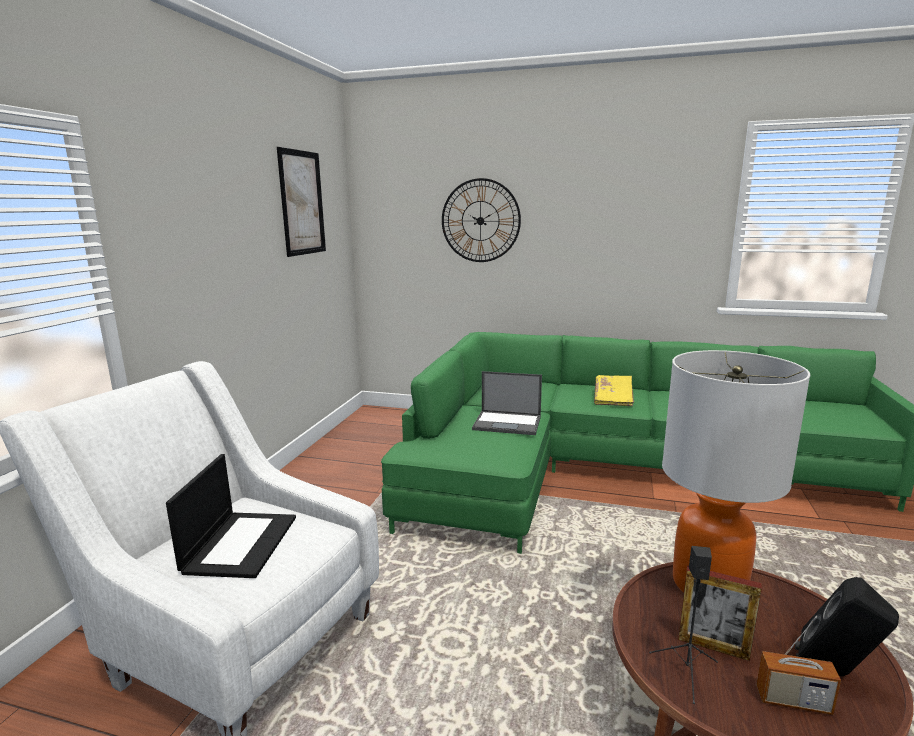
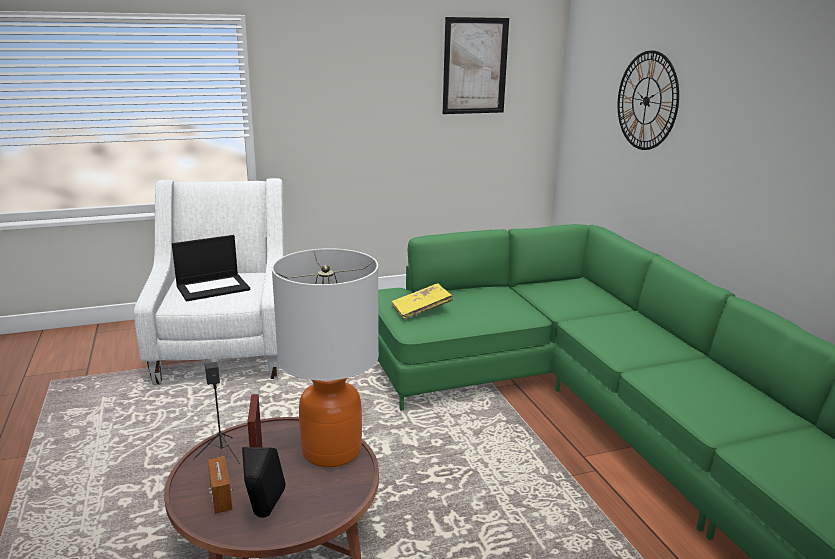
camera: 55 degrees right, 5 degrees up
laptop [472,371,542,435] -> none
yellow book [594,375,634,406] -> yellow book moved to [392,283,453,320]

